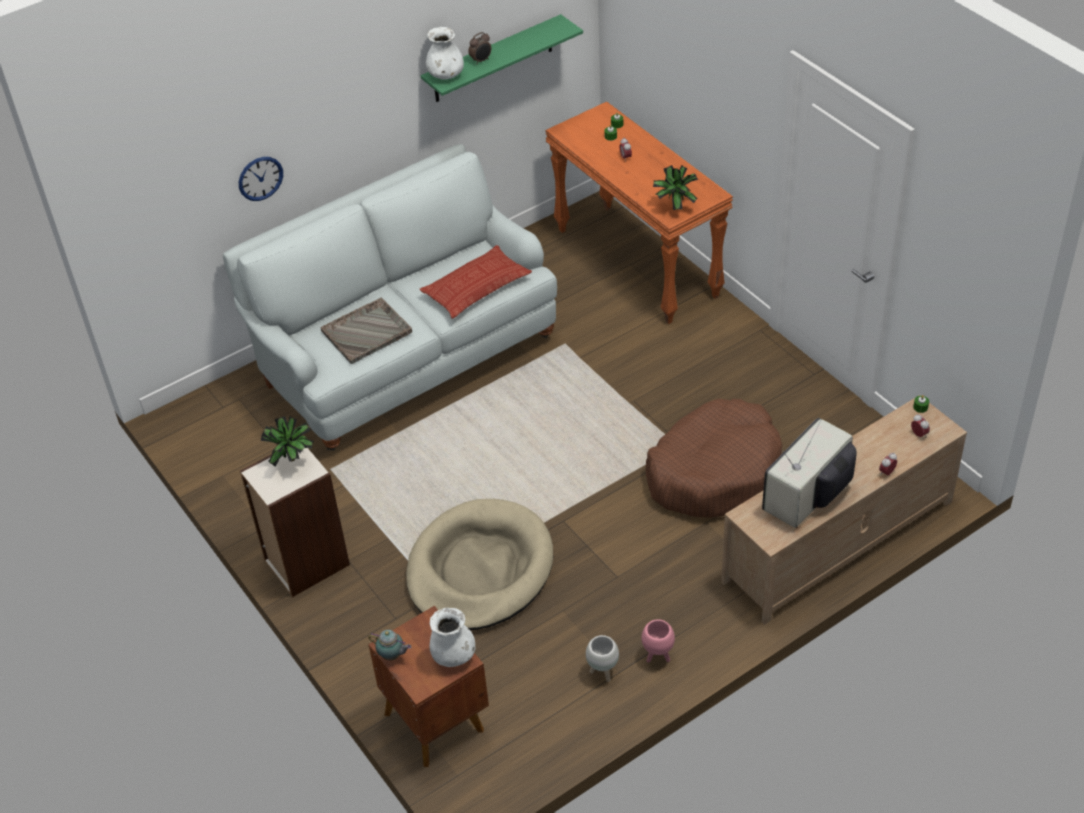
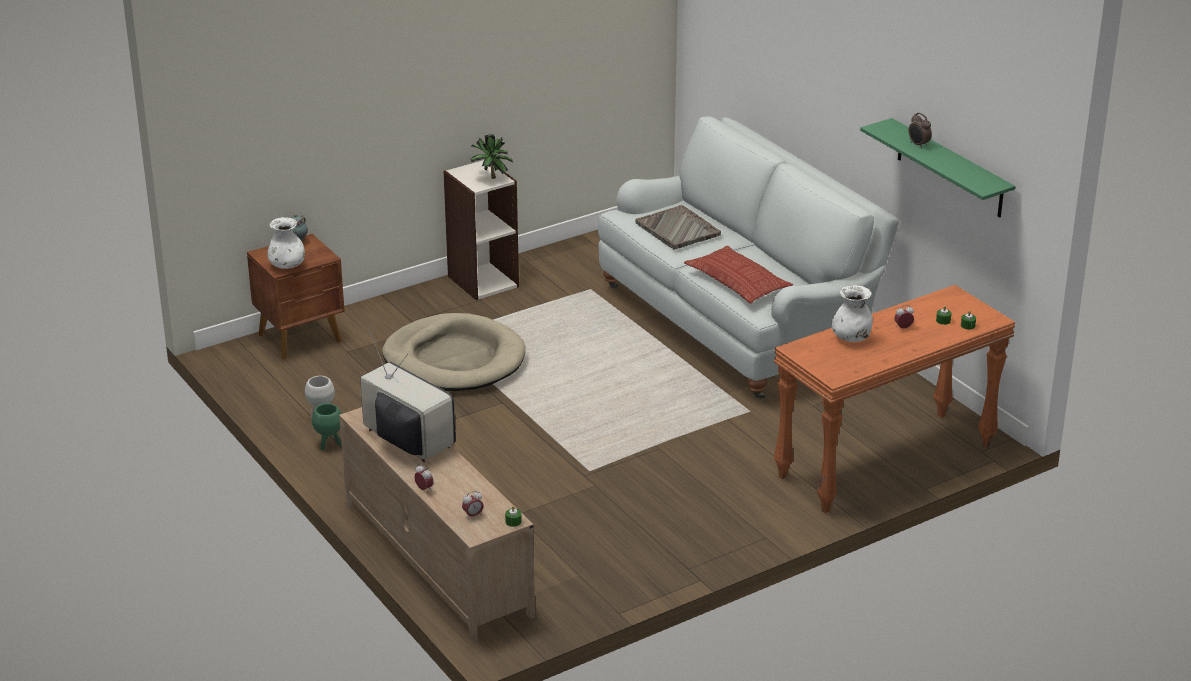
camera: 90 degrees right, 15 degrees down
wall clock [239,157,283,201] -> none
white vase [426,27,464,79] -> white vase moved to [831,285,873,342]
pink planter [642,619,675,663] -> green planter [312,403,341,450]
brown dog bed [646,399,782,518] -> none
potted plant [653,165,698,210] -> none

